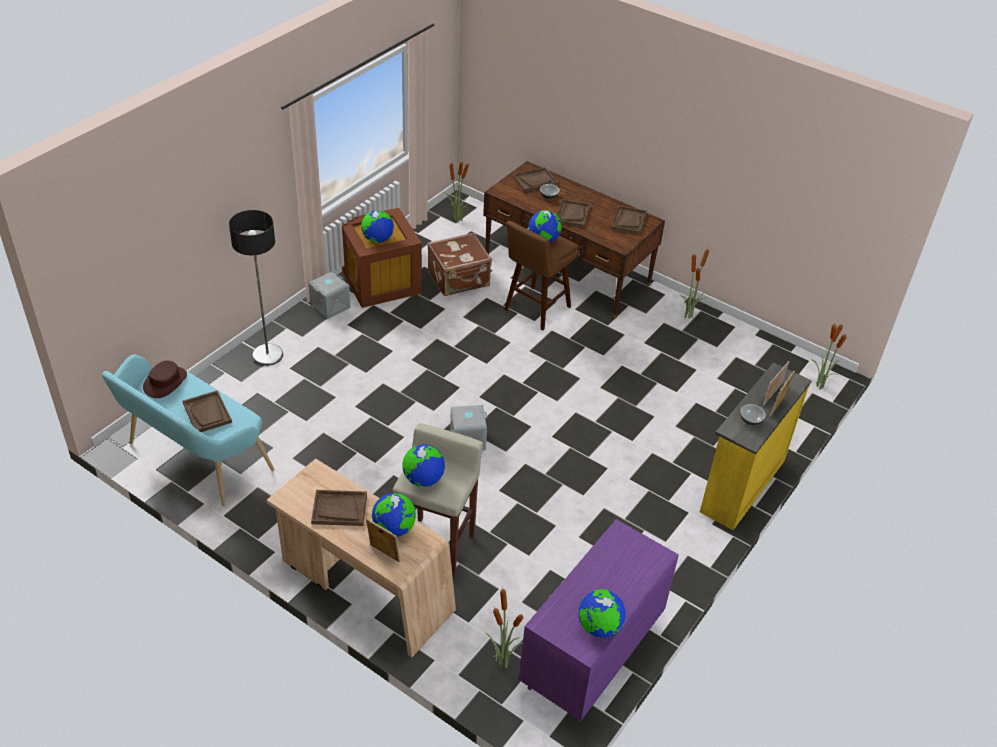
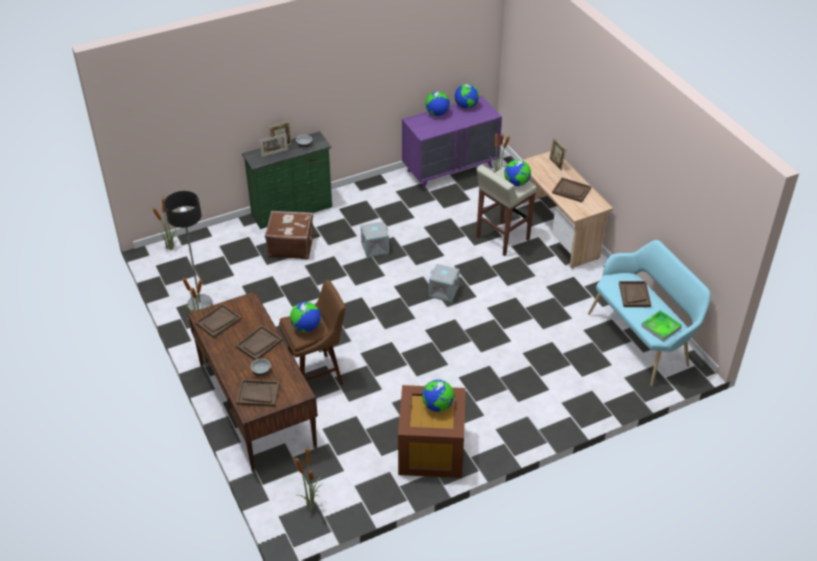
camera: 150 degrees left, 0 degrees up
brown hat [143,361,187,398] -> tray [641,310,682,342]
floor lamp [229,210,283,366] -> floor lamp moved to [164,191,212,310]
grey storage box [309,272,351,319] -> grey storage box moved to [361,221,389,257]
globe [372,493,416,537] -> globe moved to [425,91,450,116]
brown suitcase [427,232,492,296] -> brown suitcase moved to [265,211,313,259]
yellow dresser [700,362,812,530] -> green dresser [242,131,332,229]

